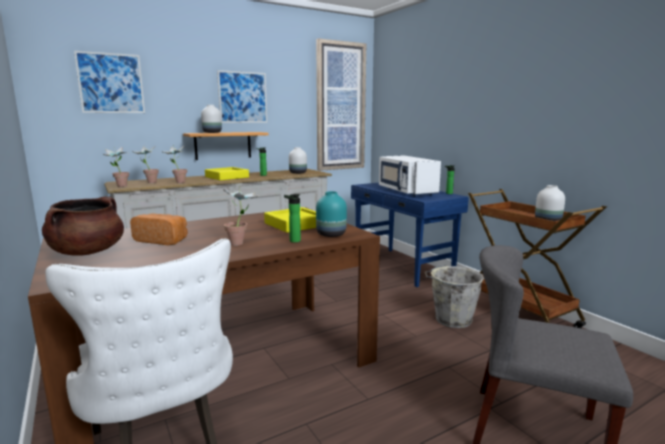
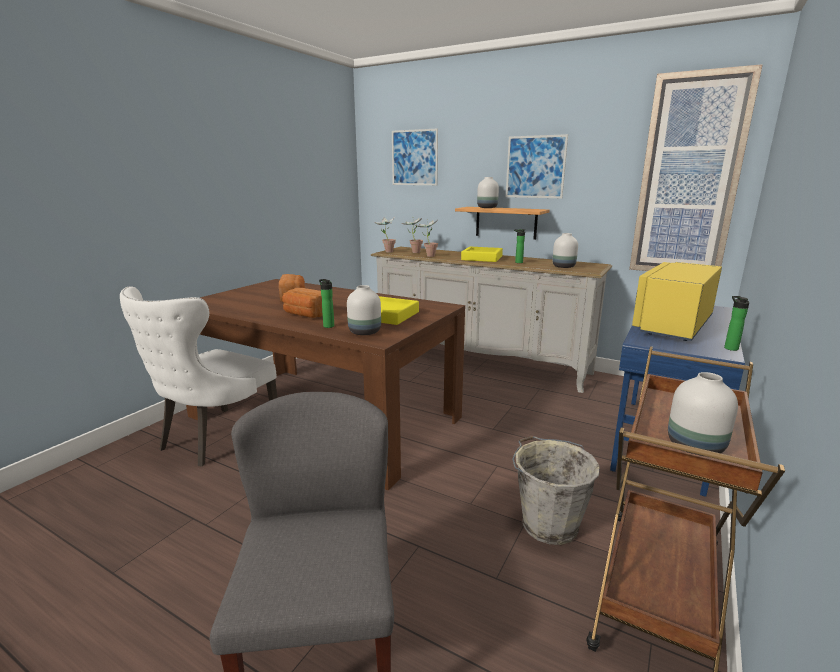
camera: 60 degrees right, 5 degrees up
brown cooking pot [42,196,124,256] -> none
potted plant [223,186,259,246] -> bread [282,288,323,318]
turquoise vase [316,191,347,237] -> white vase [347,285,381,335]
white microwave [379,156,441,197] -> yellow microwave [632,262,722,341]

